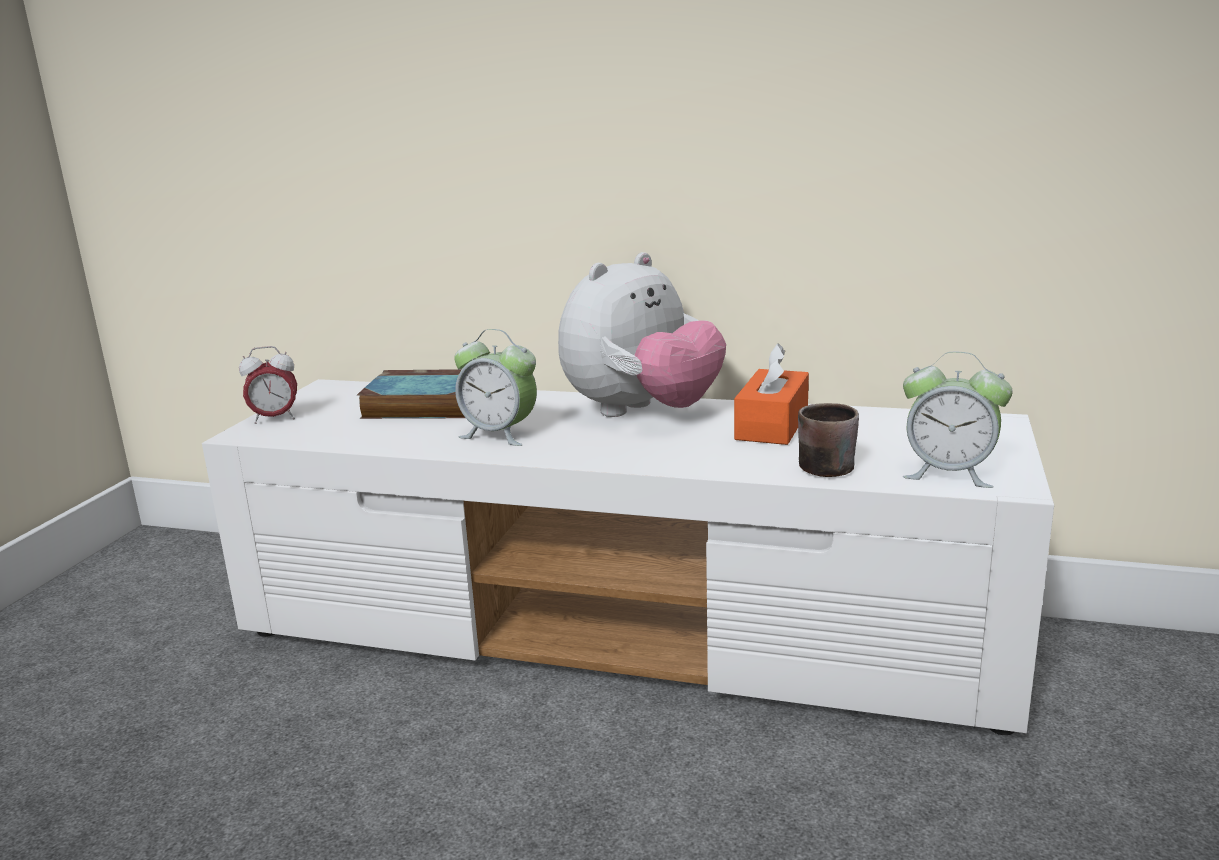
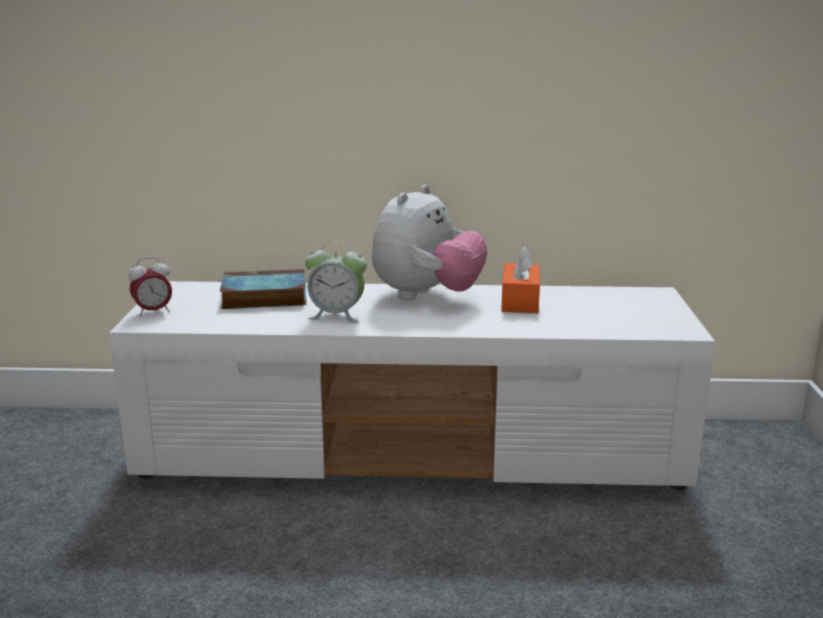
camera: 15 degrees left, 0 degrees up
brown mug [798,403,859,477] -> none
alarm clock [903,352,1013,488] -> none

